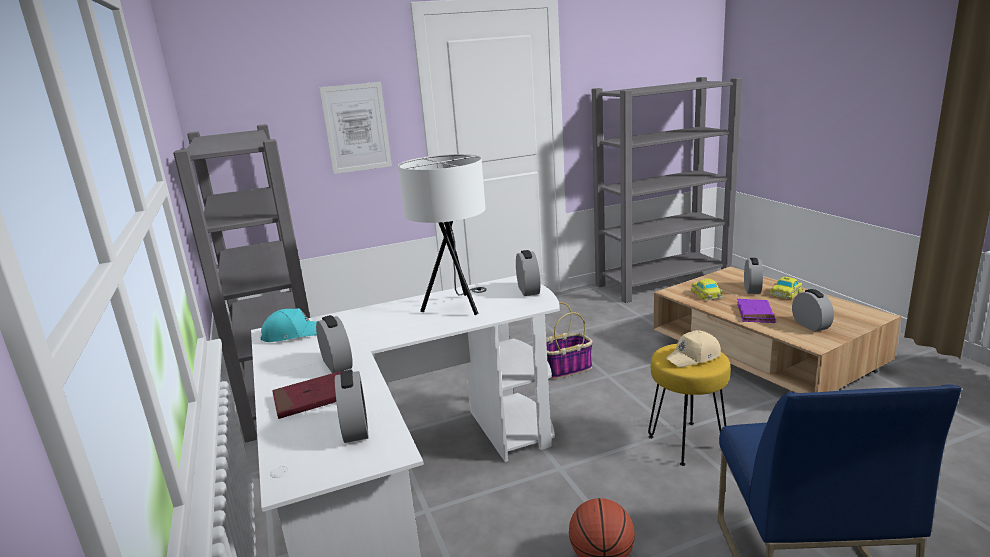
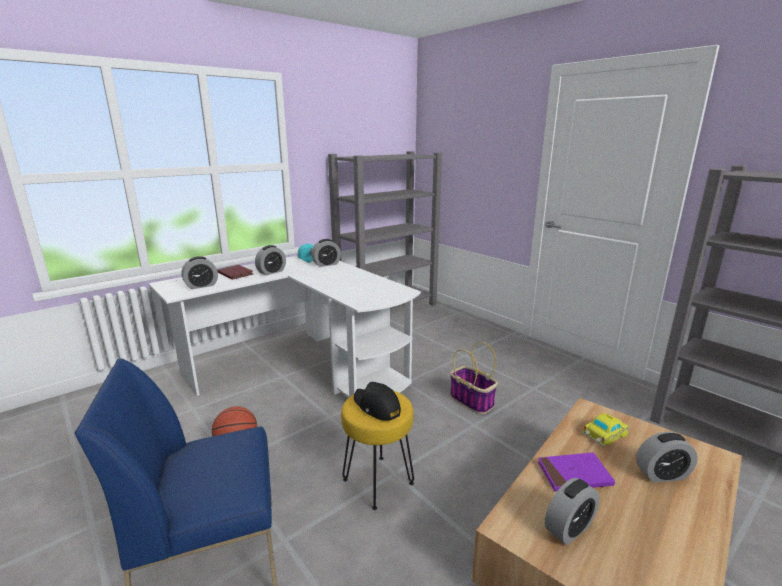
camera: 70 degrees right, 0 degrees up
picture [319,82,392,174] -> none
white table lamp [398,154,487,315] -> none
alarm clock [516,250,540,296] -> alarm clock moved to [311,239,341,267]
beige cap [665,330,721,367] -> black cap [354,382,401,421]
toy car [770,277,803,299] -> none

